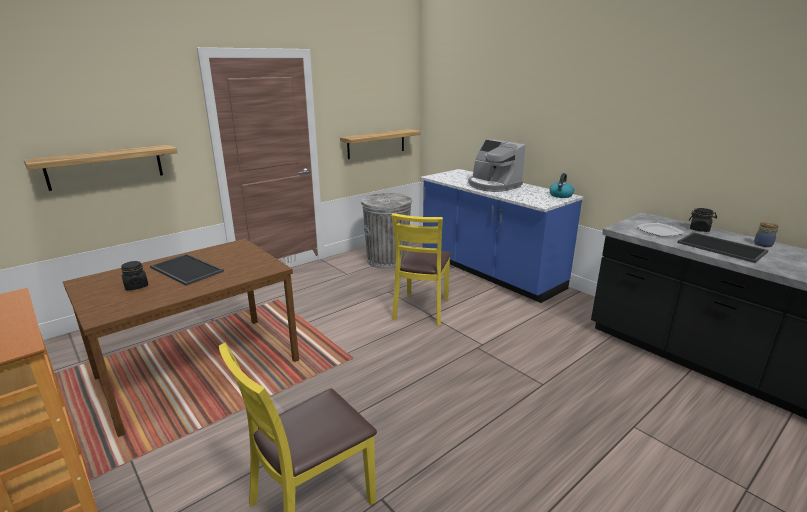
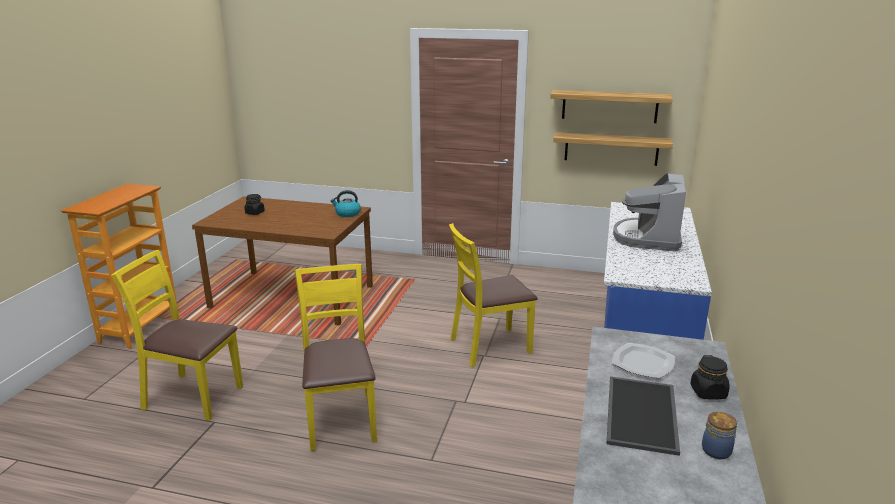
camera: 55 degrees right, 0 degrees up
shelf [24,145,177,191] -> shelf moved to [550,90,673,123]
tray [150,254,224,286] -> none
grey trash can [361,193,412,269] -> none
kettle [549,173,574,198] -> kettle moved to [331,190,361,217]
none -> yellow chair [294,264,377,451]

